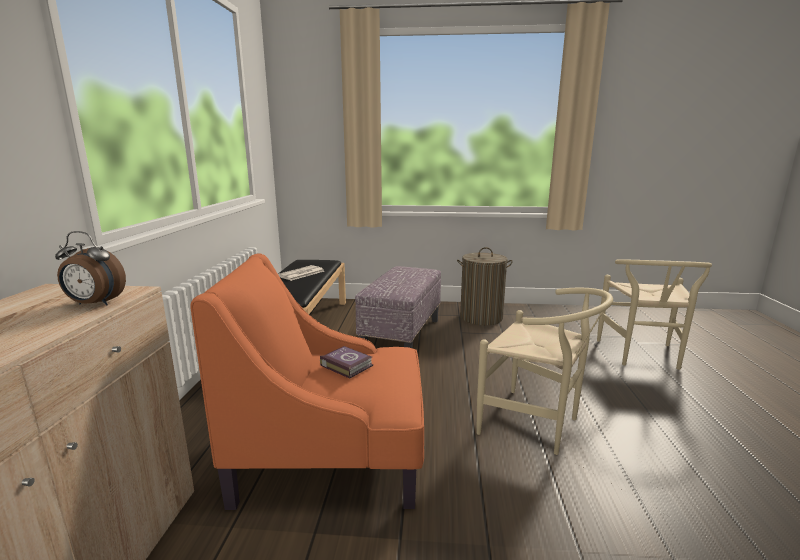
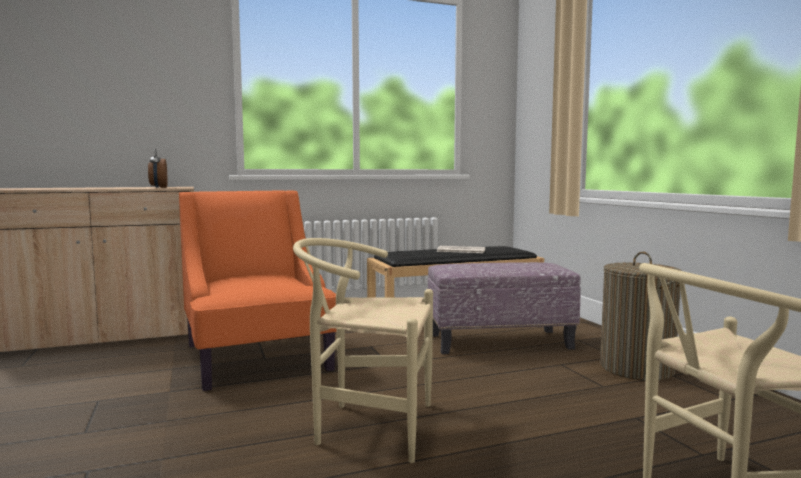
camera: 65 degrees right, 10 degrees down
book [320,346,373,379] -> none
beige chair [477,288,613,455] -> beige chair turned 90 degrees clockwise [293,238,433,463]

